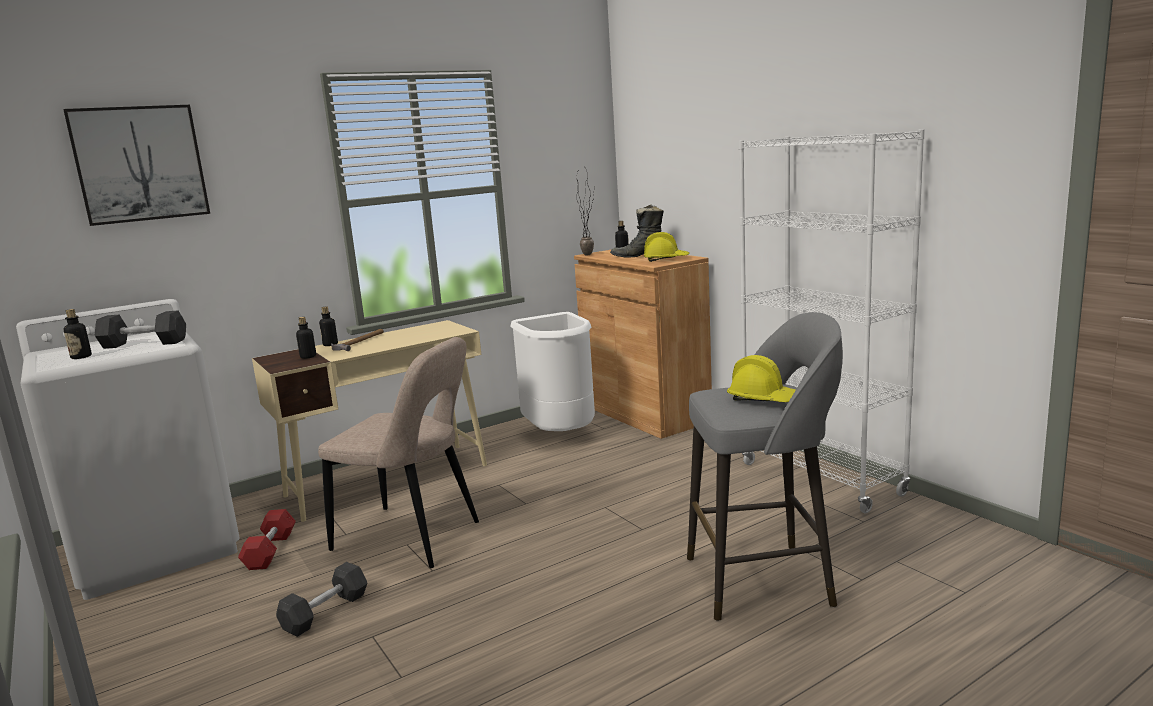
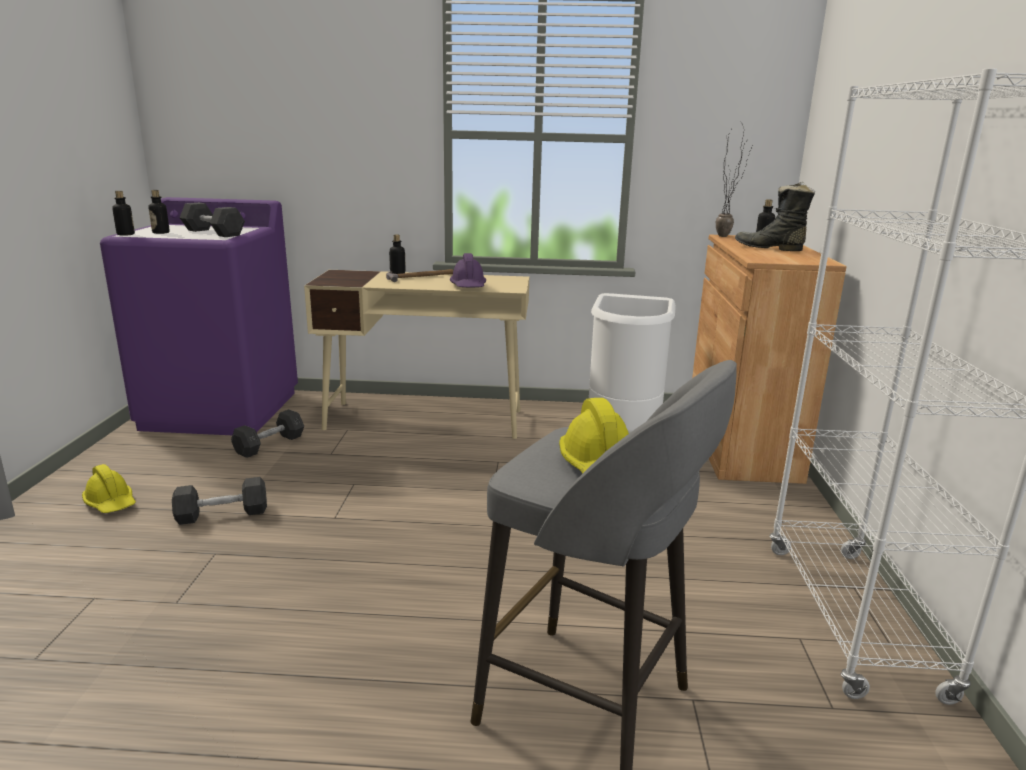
camera: 35 degrees right, 5 degrees up
white washing machine [16,299,240,600] -> purple washing machine [100,197,298,435]
picture [63,105,210,226] -> none
red dumbbell [238,509,296,570] -> grey dumbbell [231,409,304,458]
bottle [296,317,316,359] -> bottle moved to [112,191,135,236]
beige chair [318,337,479,568] -> none
yellow hard hat [644,232,690,262] -> yellow hard hat moved to [82,464,136,513]
none -> purple hard hat [450,253,486,288]

